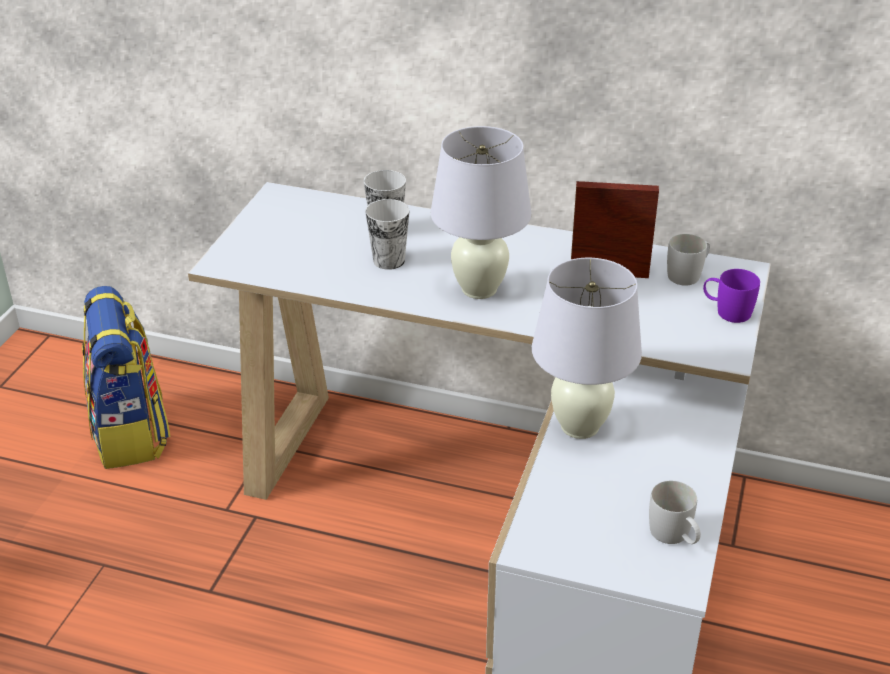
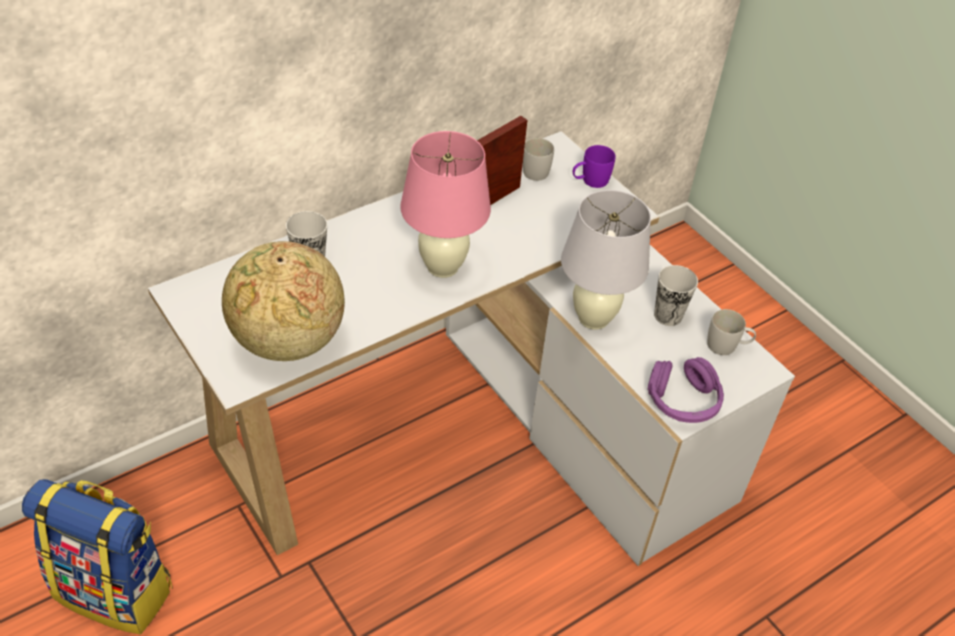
camera: 55 degrees left, 10 degrees up
cup [365,199,410,270] -> cup moved to [654,265,698,326]
white table lamp [431,126,531,299] -> pink table lamp [400,131,491,278]
none -> globe [222,241,345,361]
none -> purple headphones [648,357,724,423]

